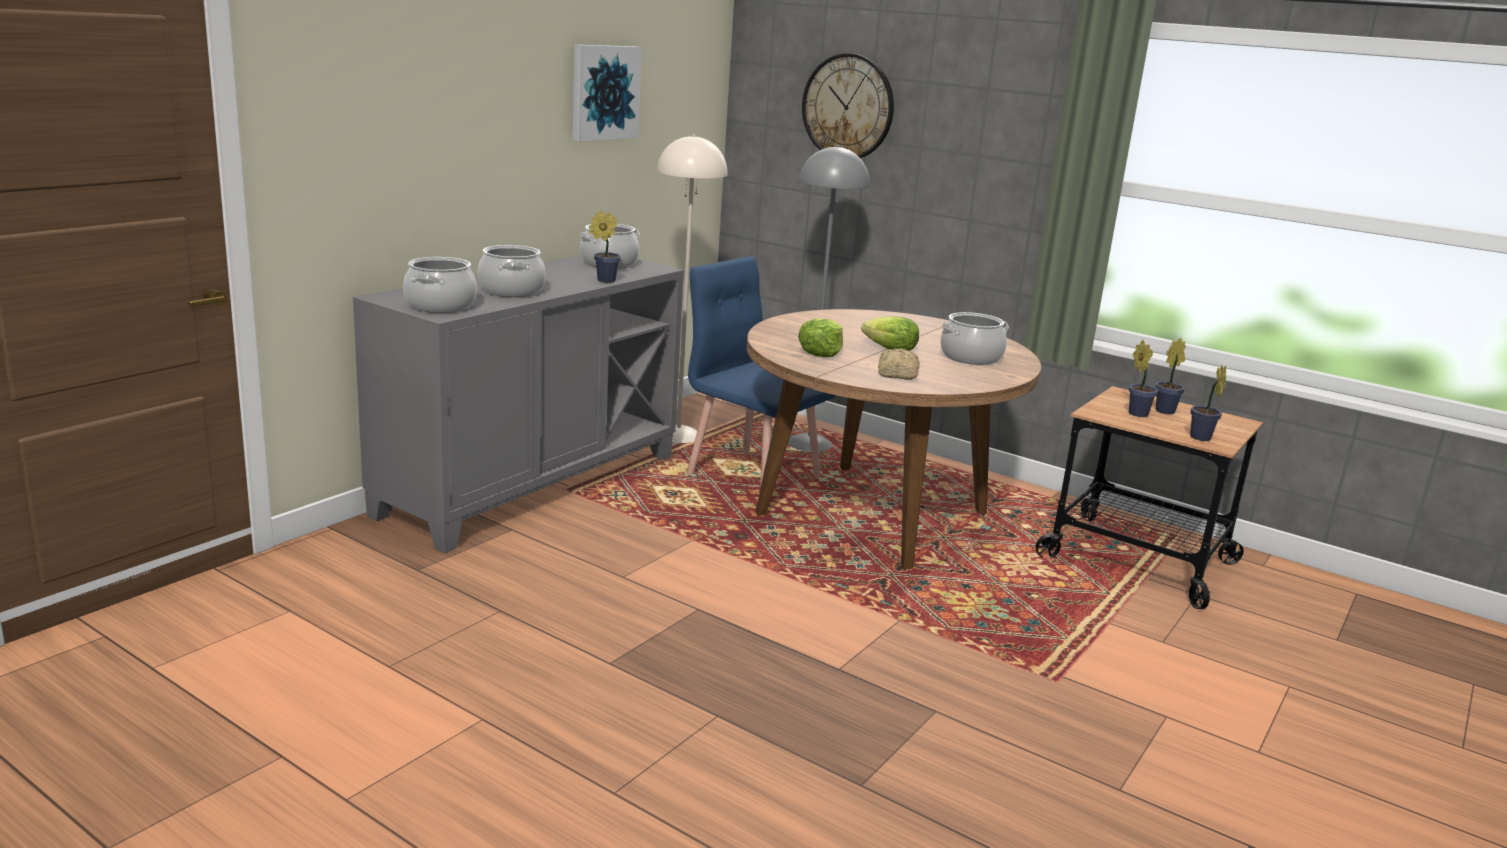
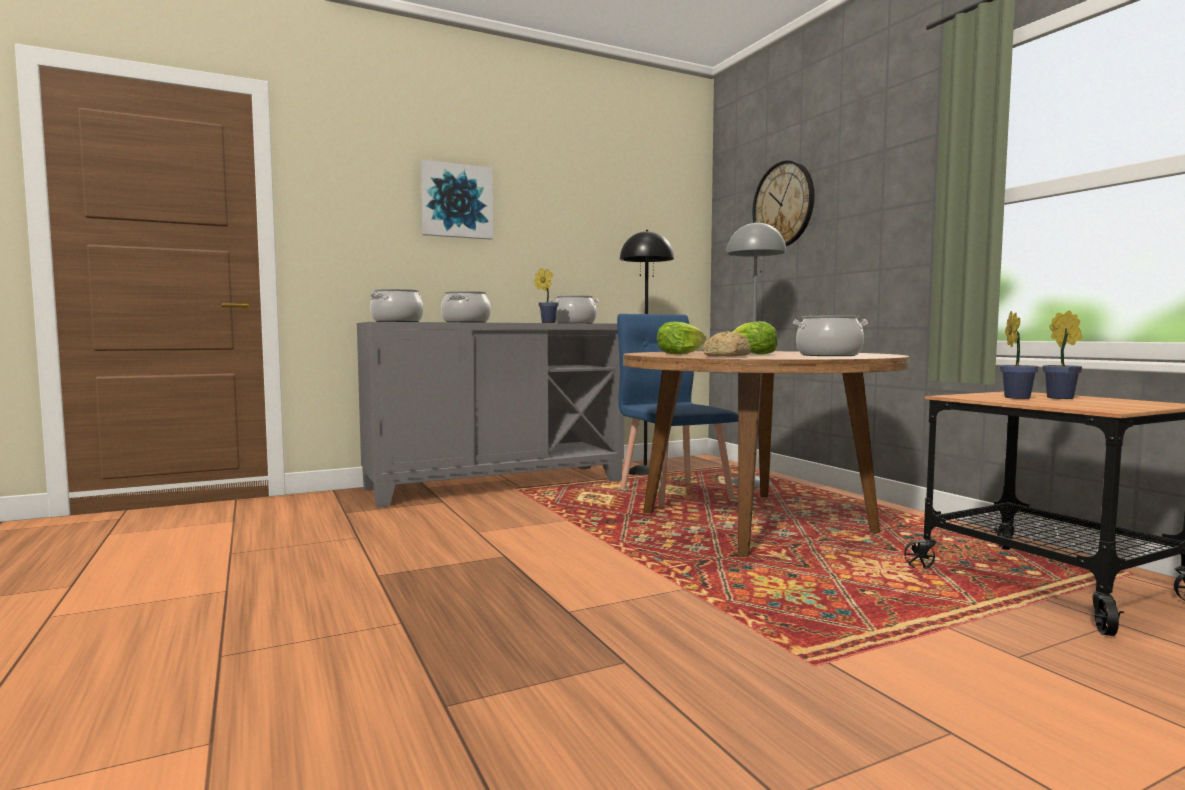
camera: 30 degrees right, 15 degrees down
picture [573,45,642,142] -> picture moved to [421,160,493,240]
beige floor lamp [657,134,728,444] -> black floor lamp [620,230,674,475]
potted plant [1190,365,1226,441] -> none

